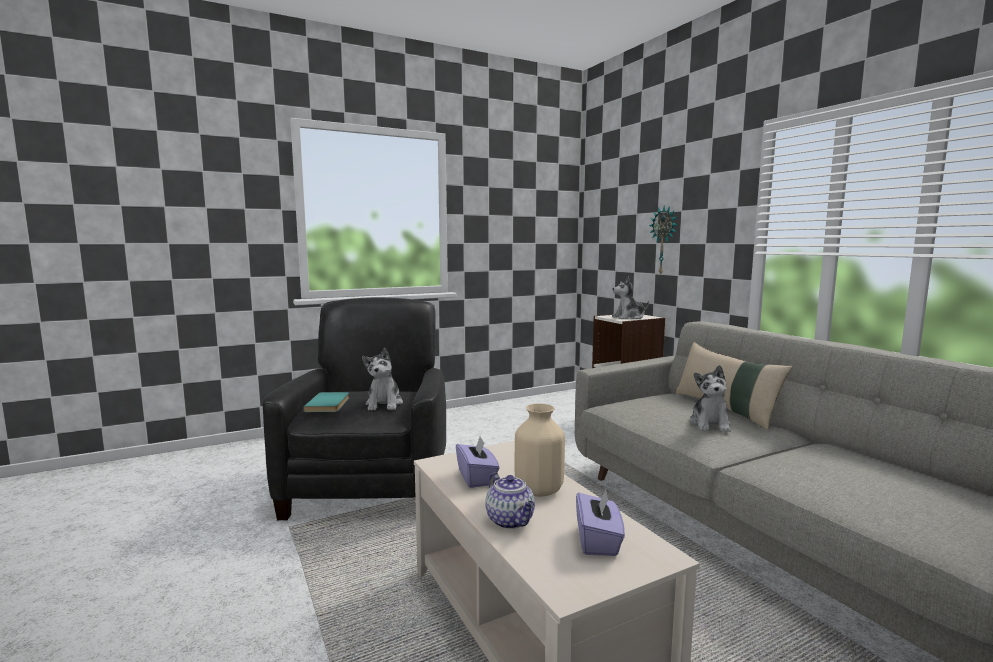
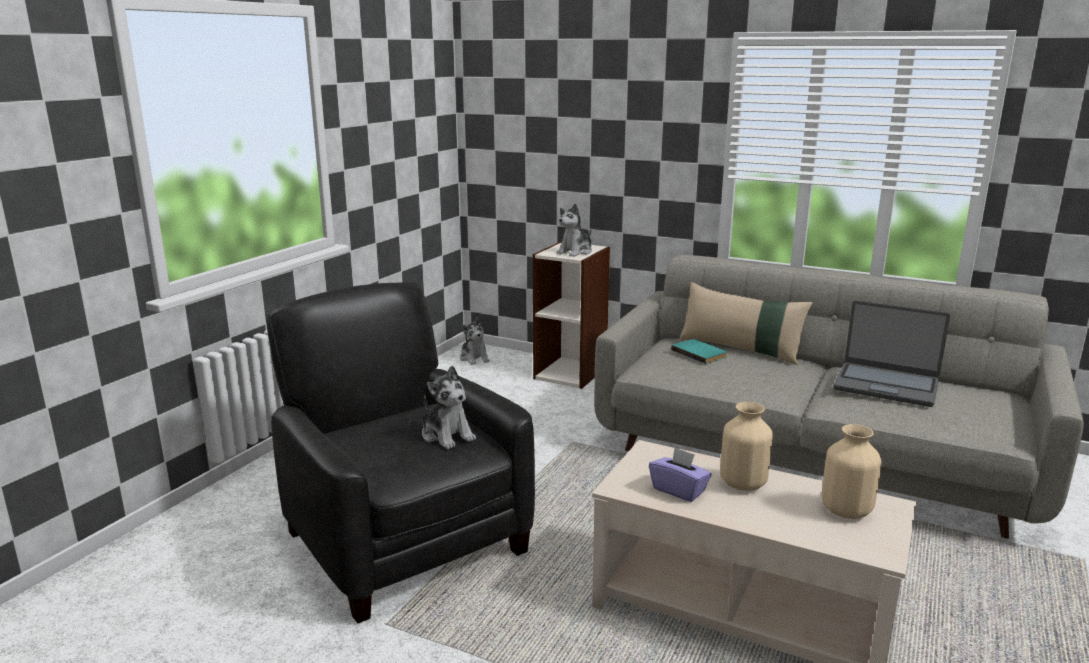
camera: 35 degrees left, 10 degrees up
turquoise book [304,392,349,412] -> turquoise book moved to [671,339,727,364]
teapot [485,472,535,529] -> none
purple tissue box [576,489,625,556] -> beige vase [822,424,881,519]
wall clock [649,206,678,276] -> none
plush toy [689,365,731,432] -> plush toy moved to [460,317,490,365]
none -> laptop [833,301,950,407]

